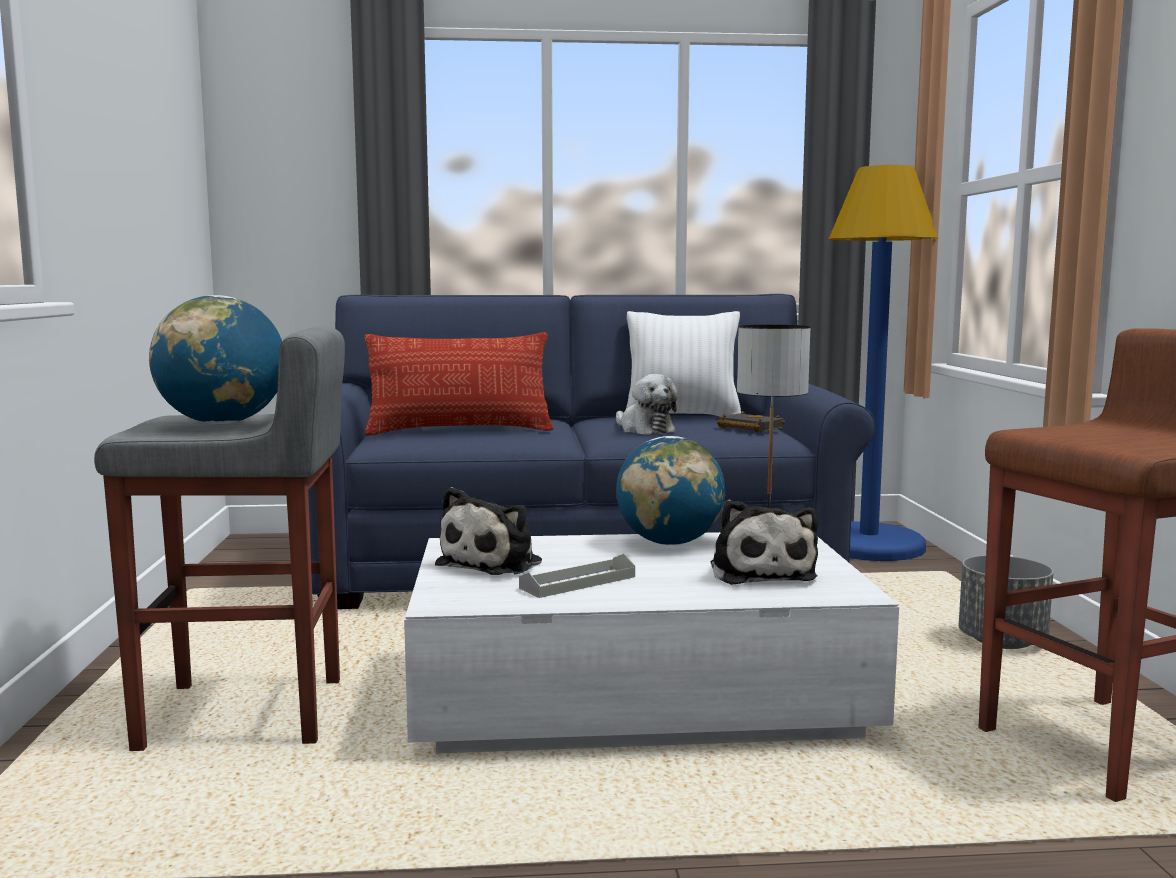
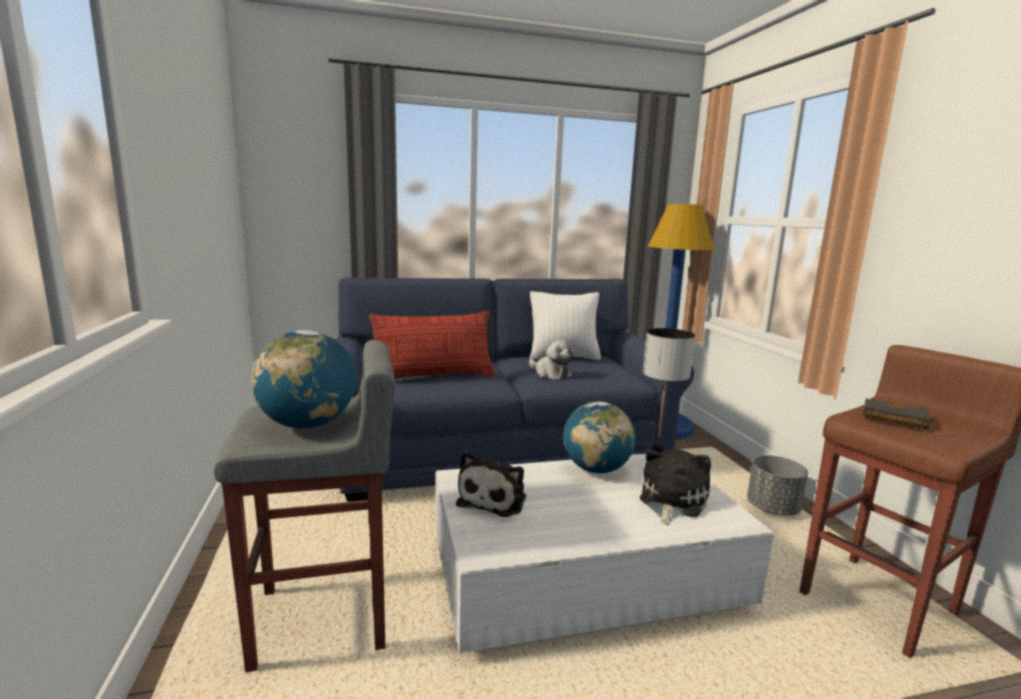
camera: 10 degrees left, 5 degrees up
grey tray [519,554,635,598] -> none
plush toy [711,500,818,585] -> plush toy turned 135 degrees counterclockwise [640,449,711,525]
black book [717,411,785,433] -> black book moved to [863,397,931,429]

